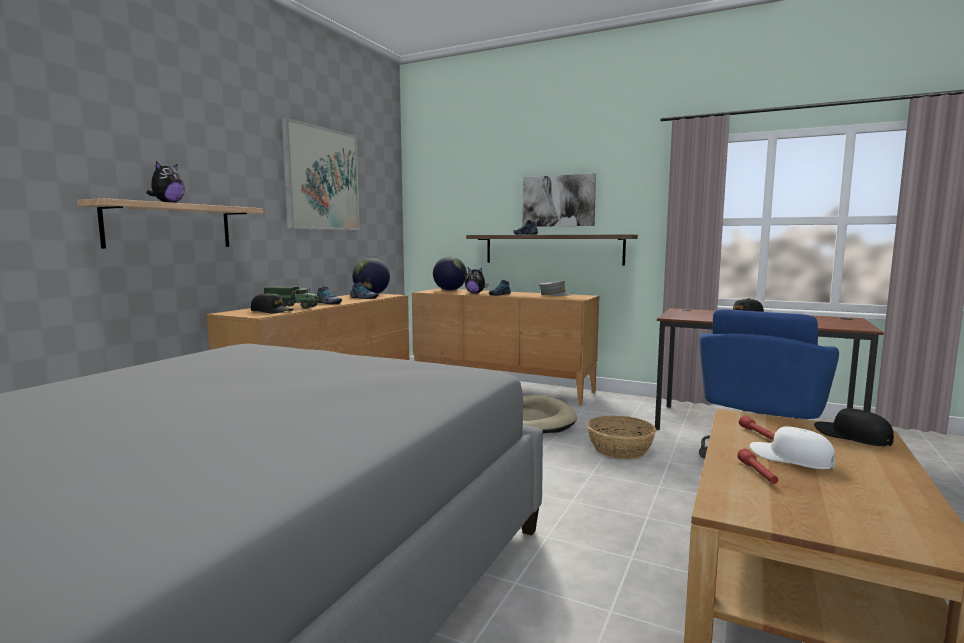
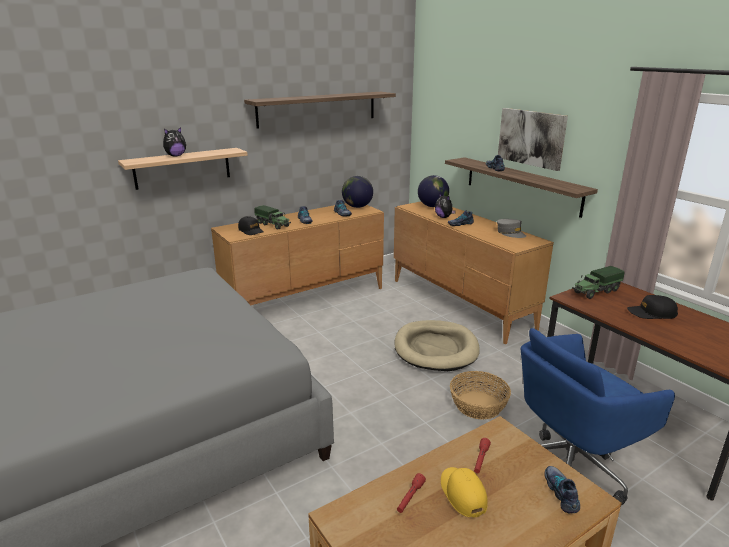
camera: 30 degrees right, 15 degrees up
picture [282,118,360,230] -> shelf [244,92,396,129]
white cap [750,426,835,469] -> yellow cap [441,467,487,518]
black cap [814,408,894,446] -> shoe [545,466,580,514]
none -> toy truck [572,266,624,299]

